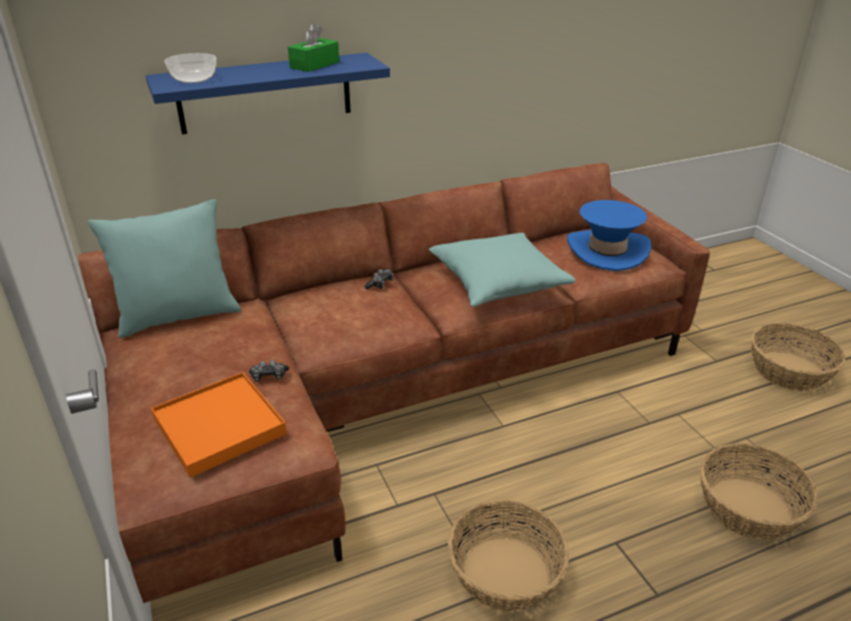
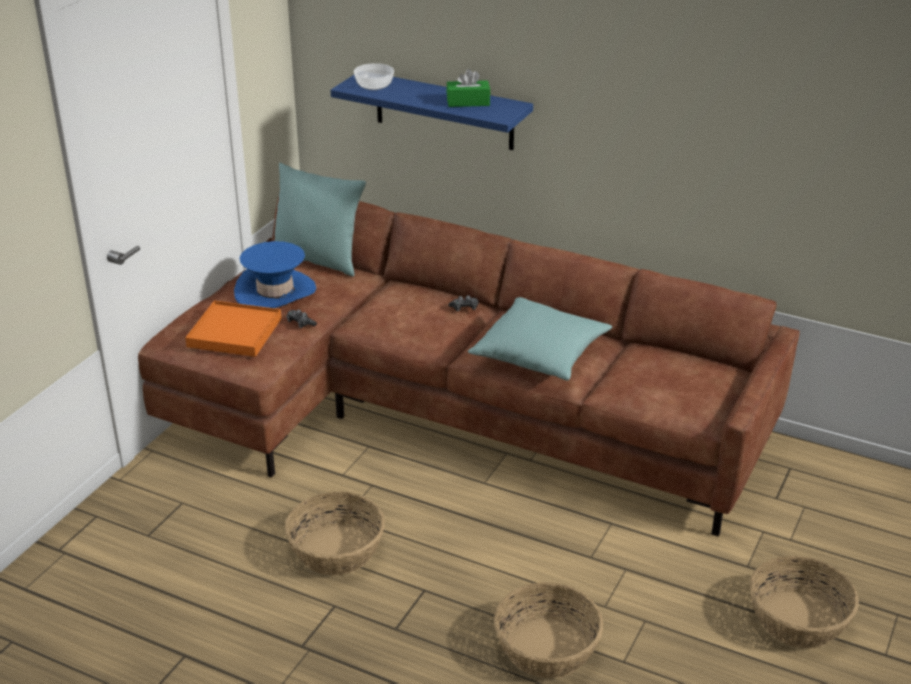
camera: 50 degrees right, 0 degrees up
blue hat [567,200,651,271] -> blue hat moved to [234,241,316,308]

